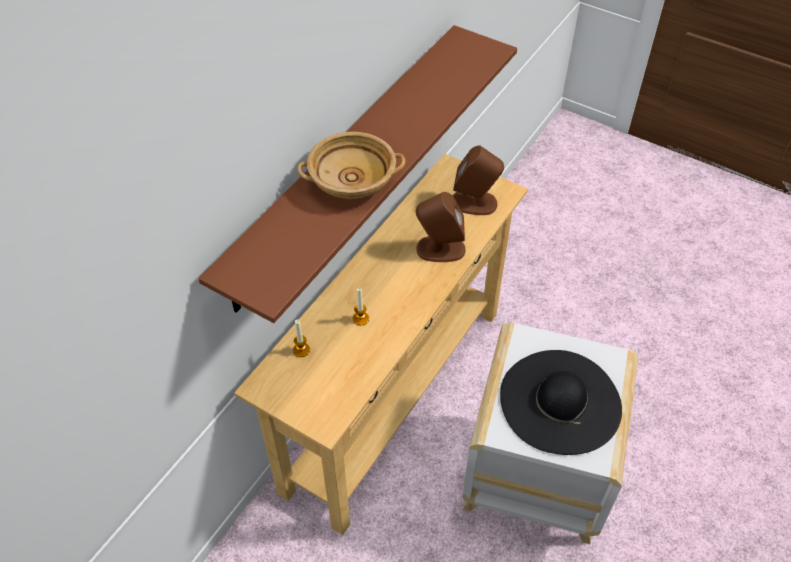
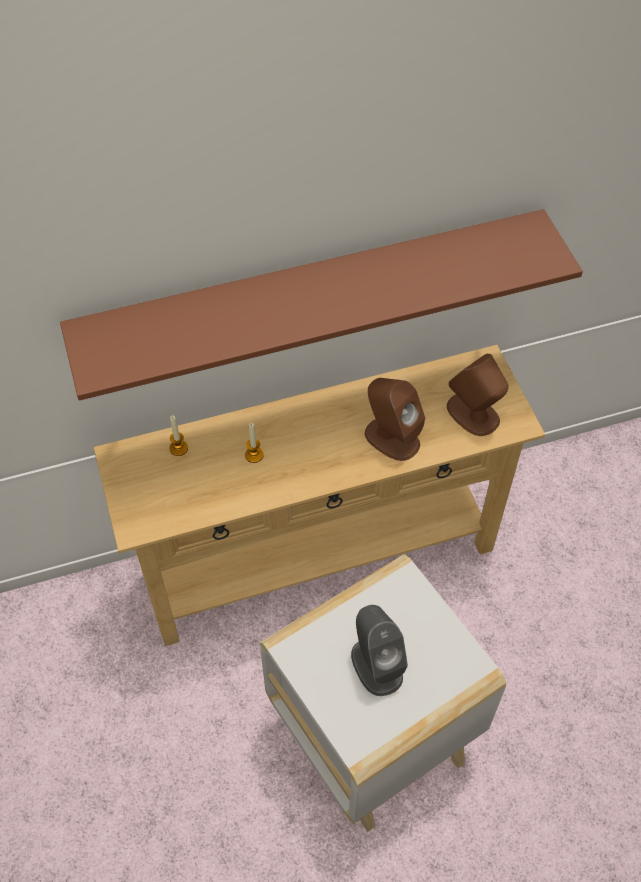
camera: 40 degrees right, 5 degrees up
beige bowl [297,132,405,199] -> none
black hat [500,350,622,455] -> grey speaker [351,605,408,696]

